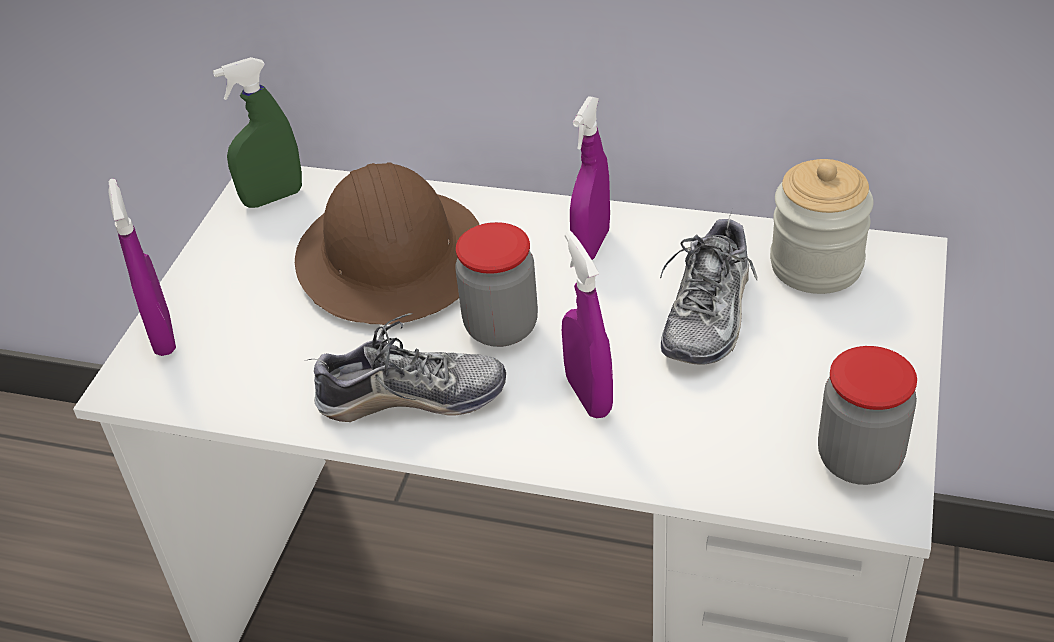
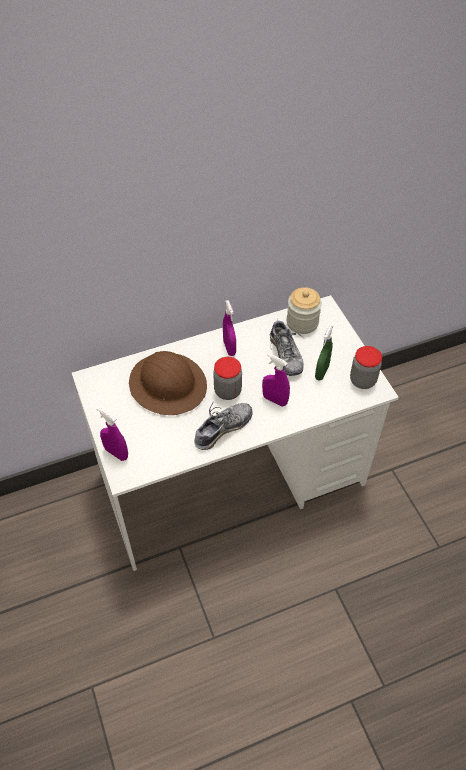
camera: 40 degrees left, 10 degrees up
green spray bottle [213,57,302,208] -> green spray bottle moved to [315,325,333,380]

